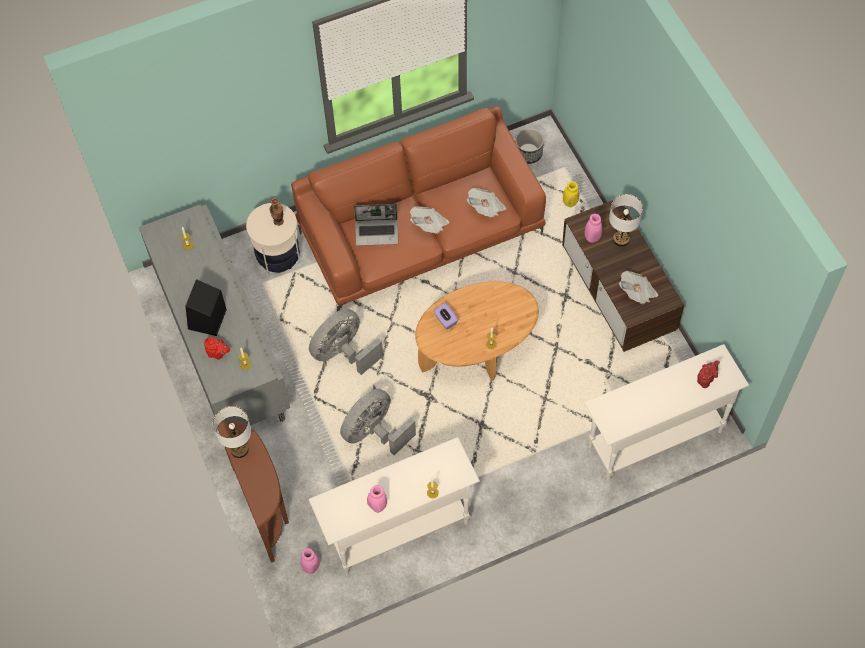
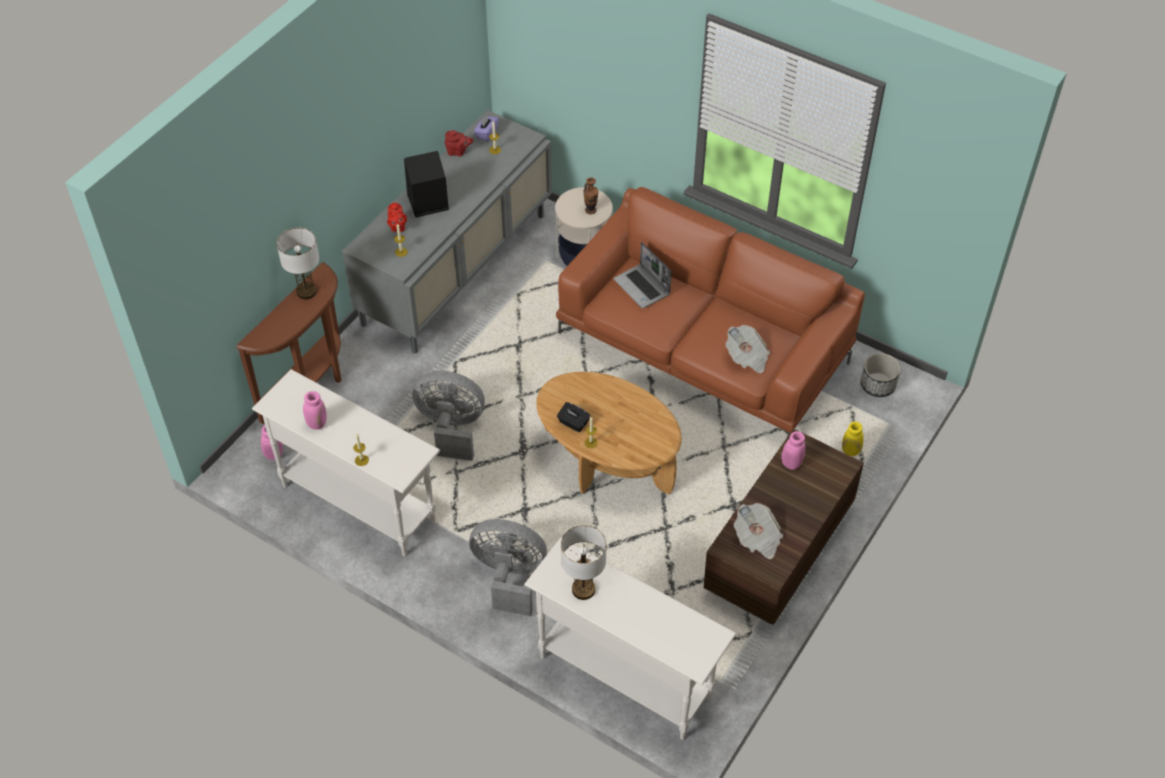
camera: 55 degrees right, 10 degrees down
grey fan [309,309,383,375] -> grey fan moved to [469,519,547,616]
newspaper [410,207,450,234] -> none
purple tissue box [433,303,458,330] -> purple tissue box moved to [474,115,499,142]
table lamp [609,194,643,247] -> table lamp moved to [561,525,607,600]
red teapot [697,360,720,388] -> red teapot moved to [445,130,473,157]
none -> black tissue box [557,402,590,432]

